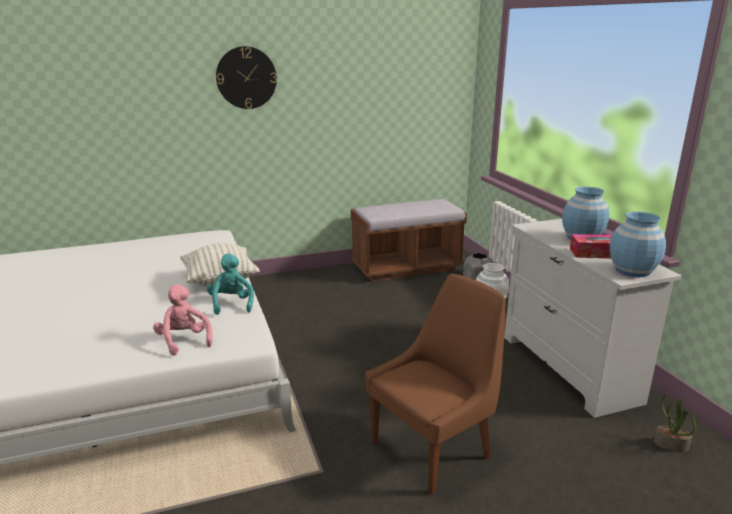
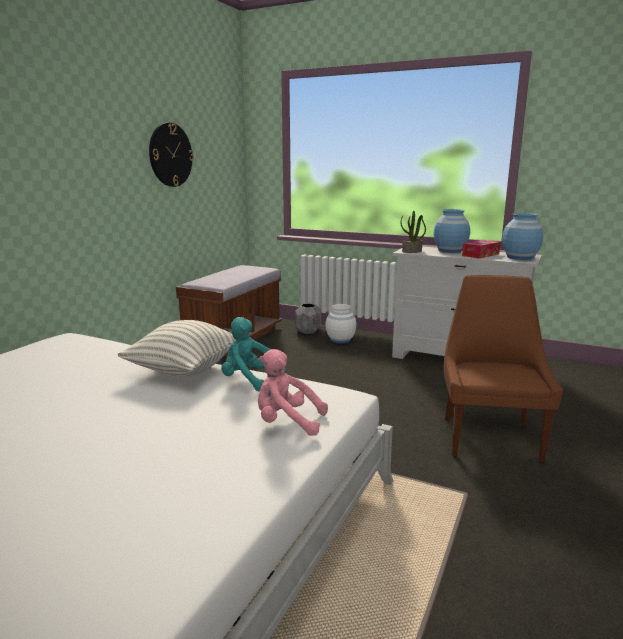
camera: 45 degrees left, 5 degrees down
wall clock [216,46,277,109] -> wall clock moved to [149,123,194,187]
potted plant [654,395,696,452] -> potted plant moved to [400,211,426,253]

